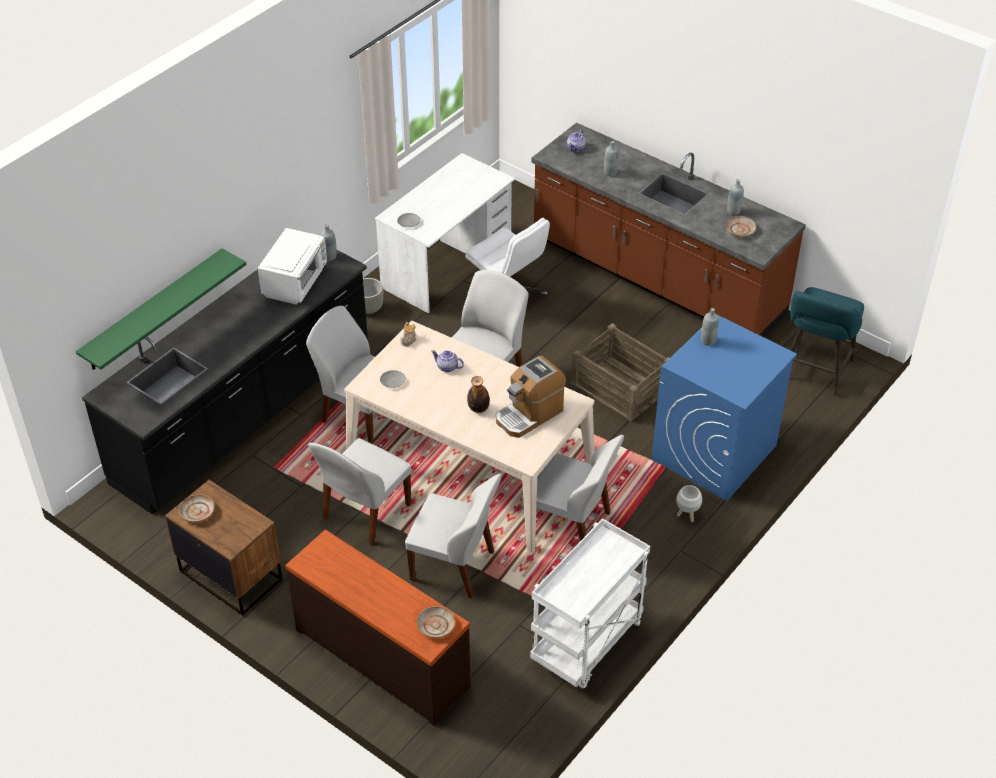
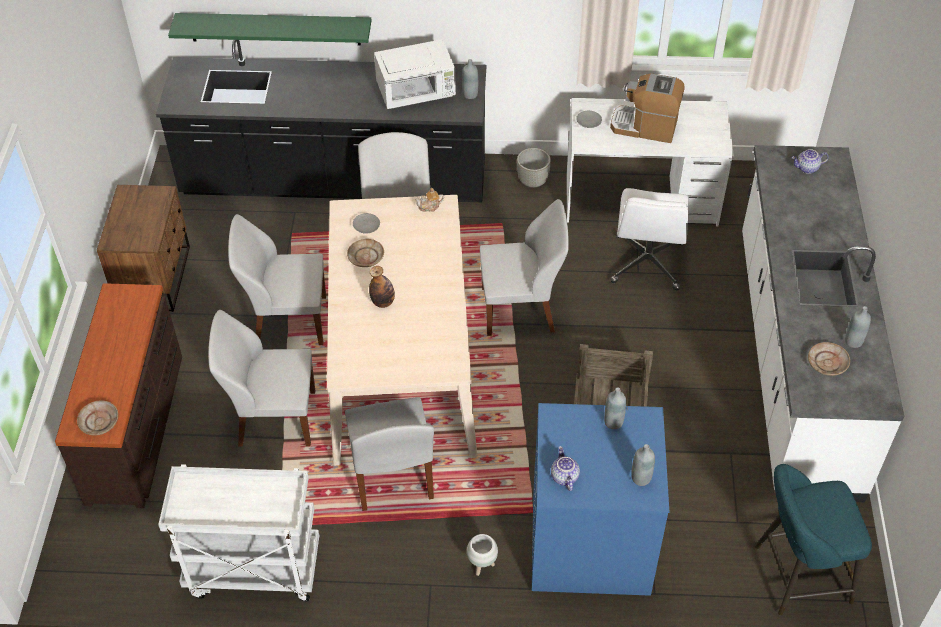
camera: 55 degrees right, 5 degrees up
beige plate [179,494,215,523] -> beige plate moved to [347,239,384,267]
white chair [405,473,502,599] -> white chair turned 105 degrees clockwise [208,310,315,447]
teapot [431,350,464,372] -> teapot moved to [551,446,580,491]
coffee machine [496,356,566,438] -> coffee machine moved to [610,73,685,143]
brown counter [531,123,806,337] -> white counter [742,145,904,502]
grey bottle [604,141,619,176] -> grey bottle moved to [631,444,655,486]

